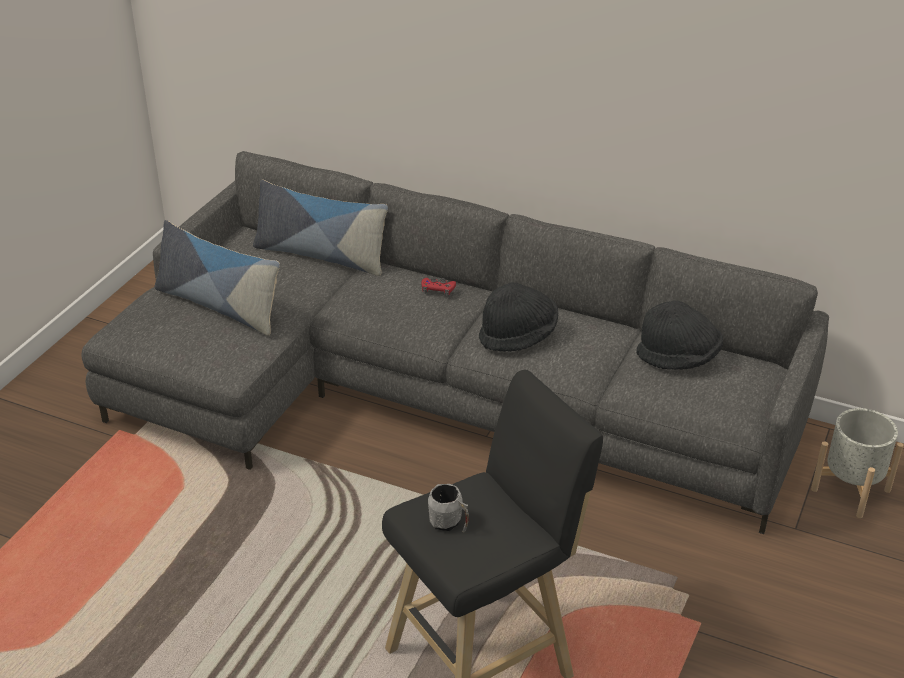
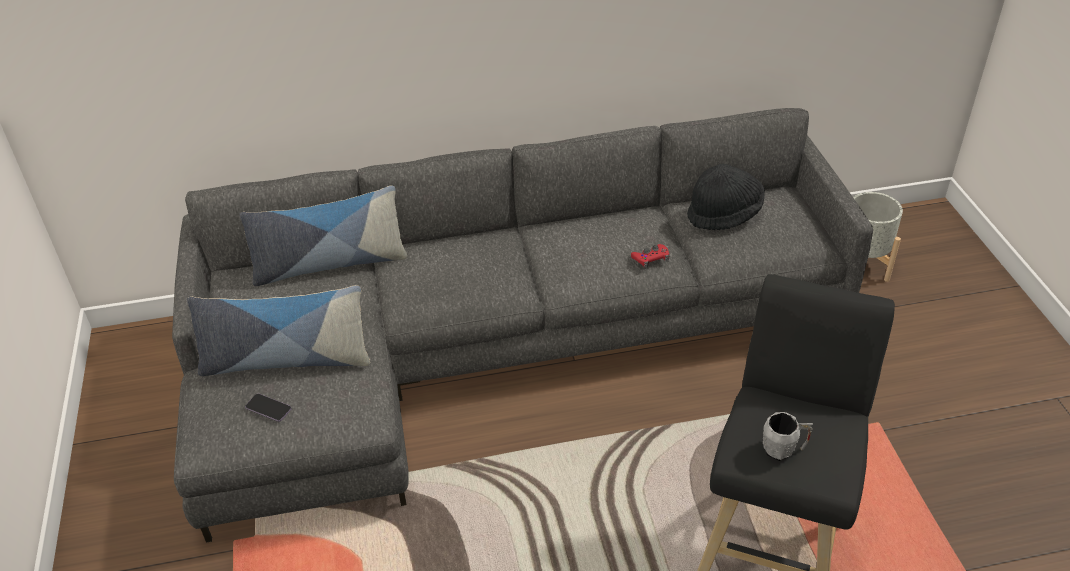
camera: 35 degrees left, 5 degrees up
red game controller [421,277,456,296] -> red game controller moved to [631,244,669,268]
black hat [479,282,558,352] -> none
none -> phone [245,394,291,422]

